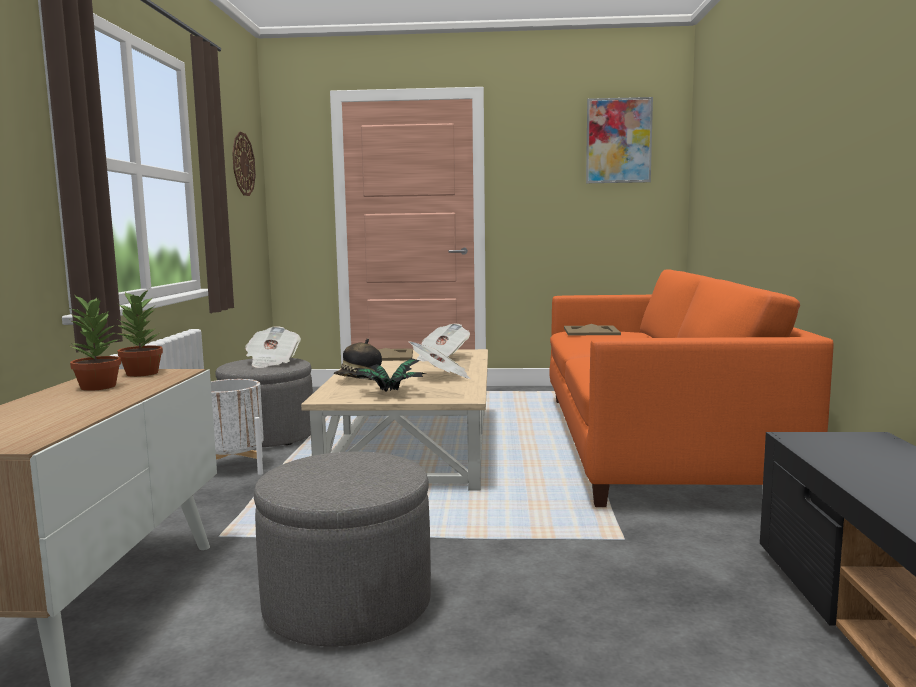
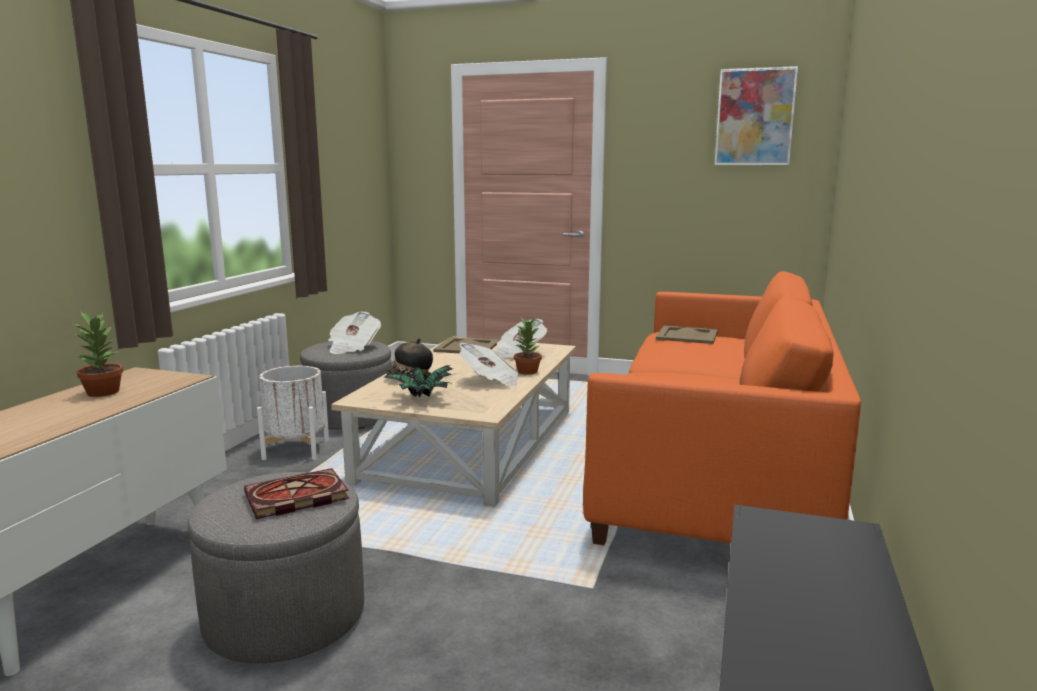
camera: 15 degrees right, 5 degrees up
potted plant [115,289,163,377] -> potted plant moved to [514,317,542,375]
wall clock [232,132,256,196] -> none
none -> book [244,468,349,519]

